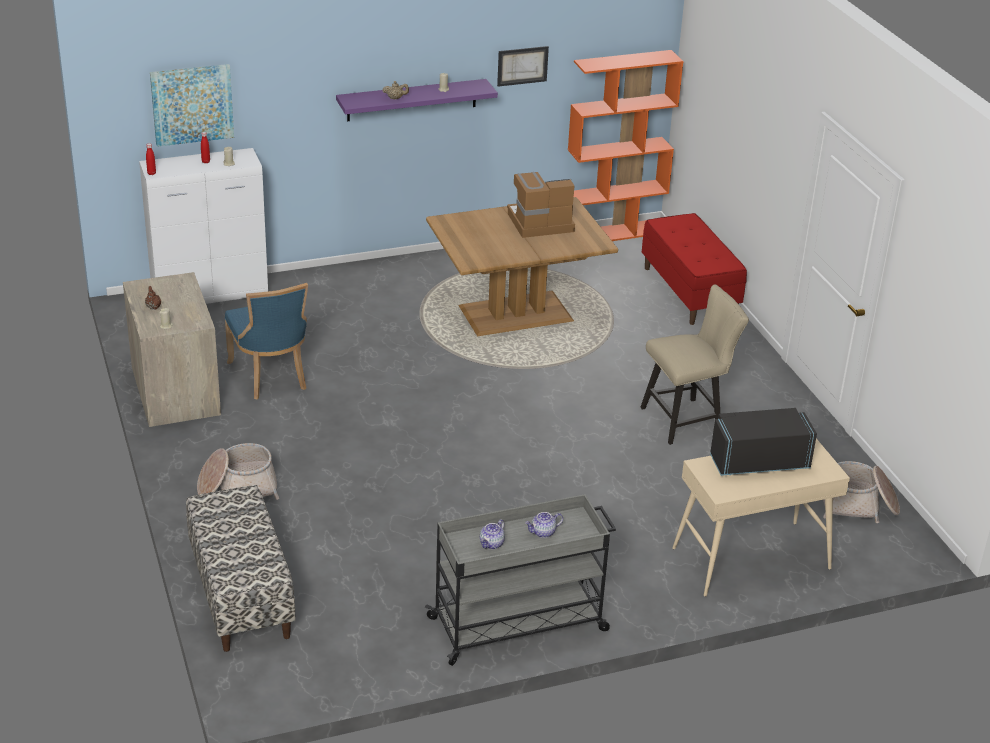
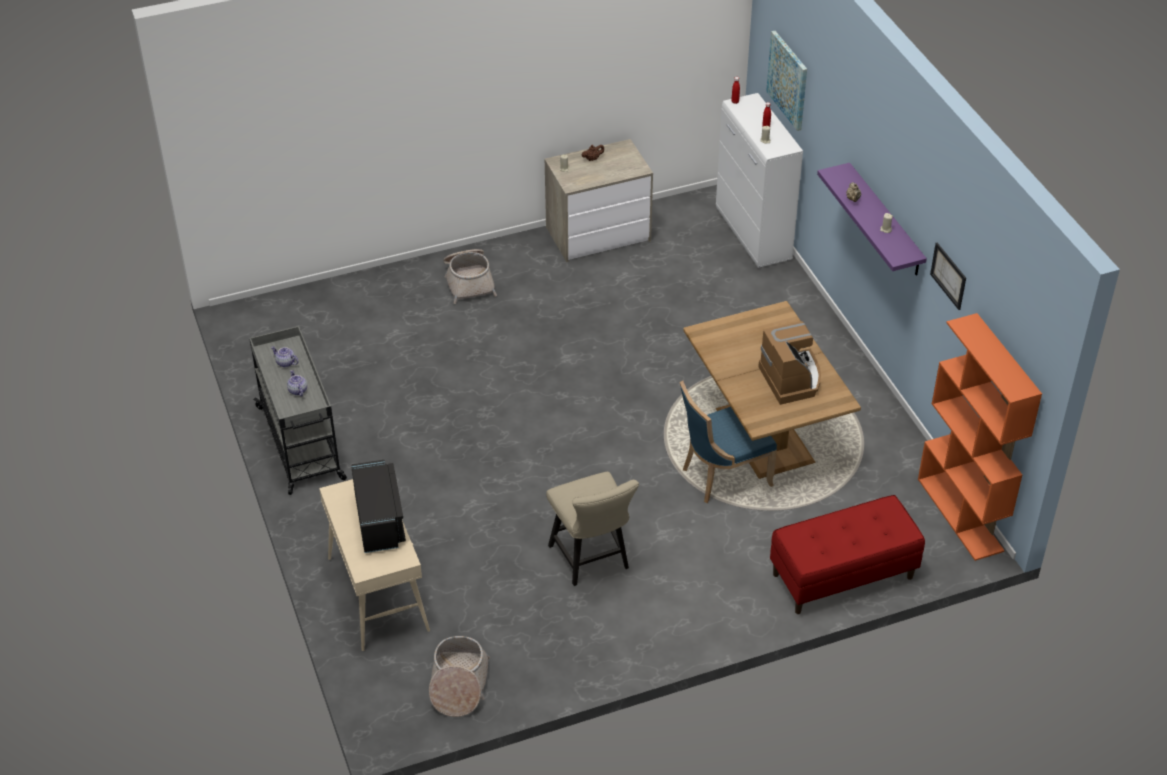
camera: 90 degrees right, 10 degrees up
bench [186,485,295,652] -> none
blue chair [225,283,308,400] -> blue chair moved to [680,381,777,503]

